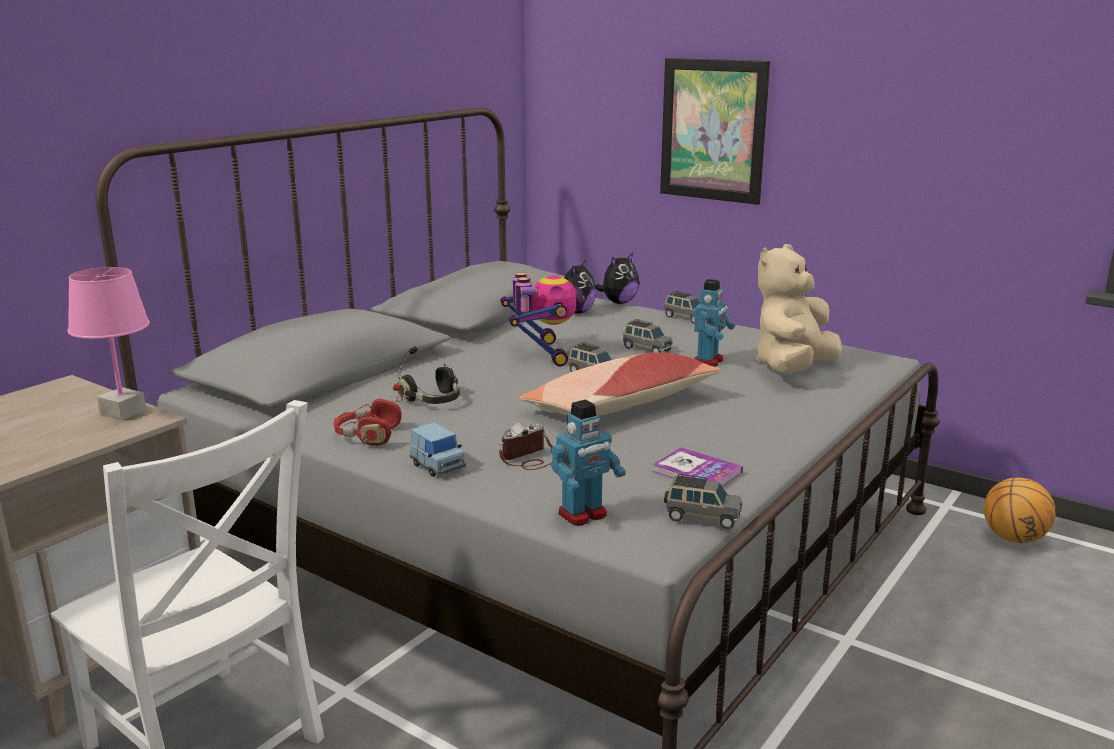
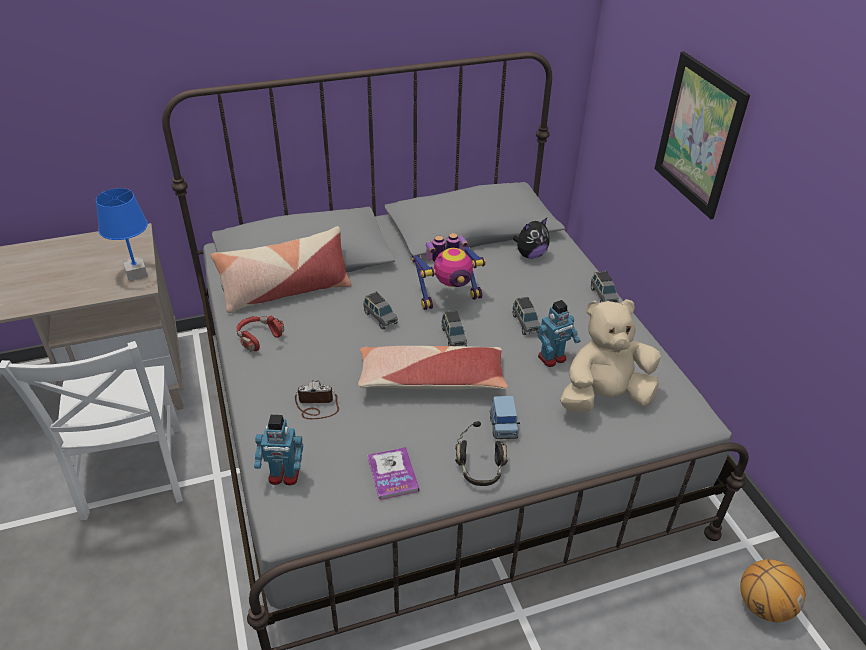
camera: 35 degrees right, 20 degrees up
pink table lamp [67,267,150,420] -> blue table lamp [96,188,148,281]
black headphones [397,346,460,404] -> black headphones moved to [455,421,508,486]
blue toy car [410,423,466,477] -> blue toy car moved to [490,396,520,439]
toy robot [500,272,585,367] -> toy robot turned 45 degrees clockwise [411,233,486,310]
plush toy [595,252,639,304] -> none
grey toy car [664,474,742,529] -> grey toy car moved to [364,292,398,330]
none -> pillow [211,226,351,313]

